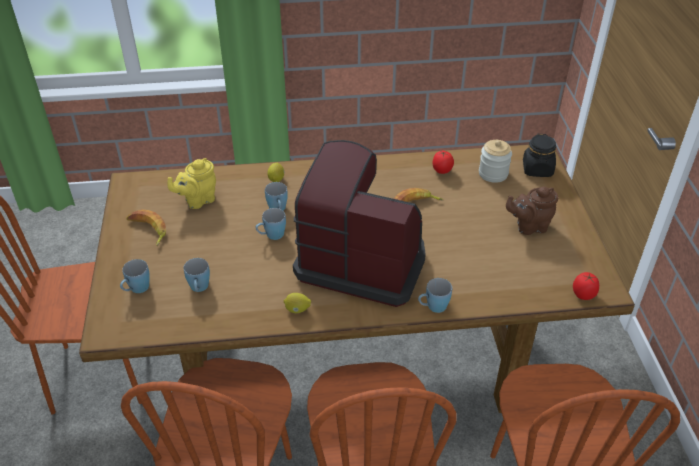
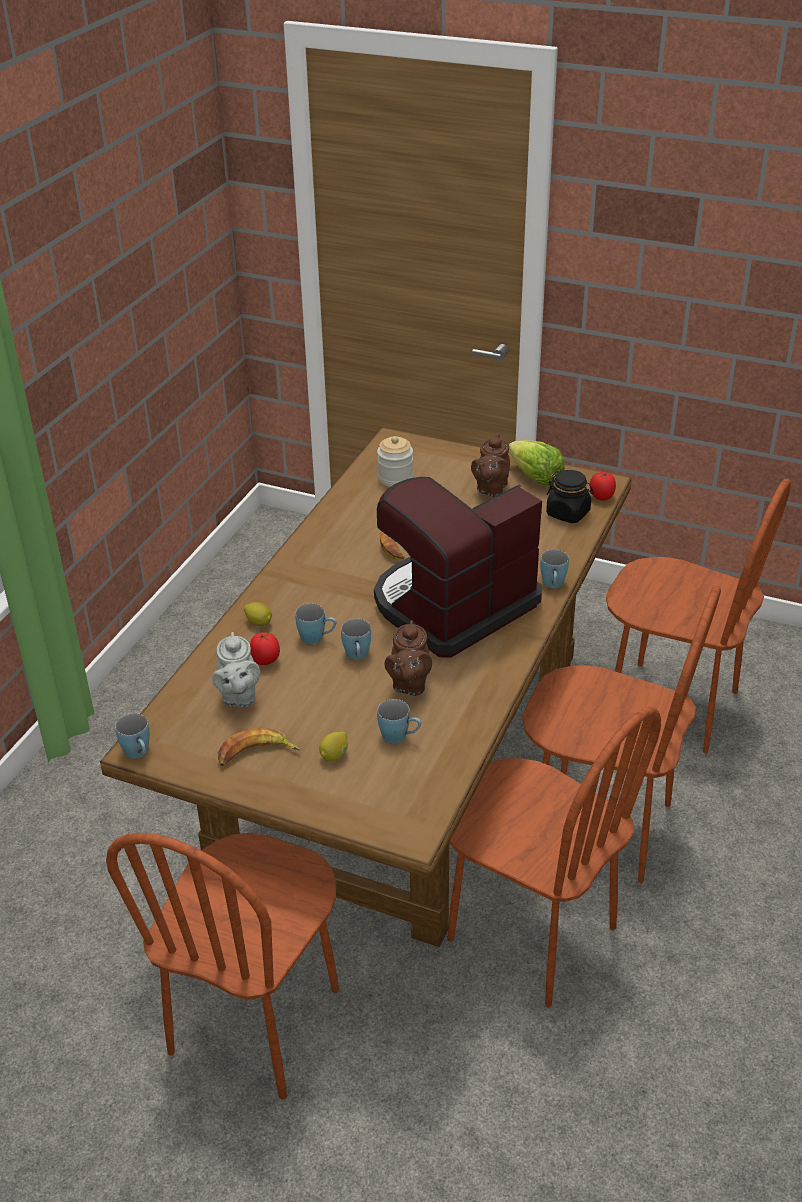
camera: 60 degrees left, 5 degrees down
blue mug [120,259,150,293] -> blue mug moved to [115,713,150,758]
yellow teapot [168,158,216,209] -> grey teapot [212,632,260,707]
lemon [284,293,311,313] -> lemon moved to [319,732,348,762]
tomato [433,151,454,174] -> tomato moved to [250,632,280,665]
black jar [523,134,556,177] -> black jar moved to [546,470,594,523]
none -> brown teapot [385,620,432,696]
none -> lettuce [509,440,565,485]

